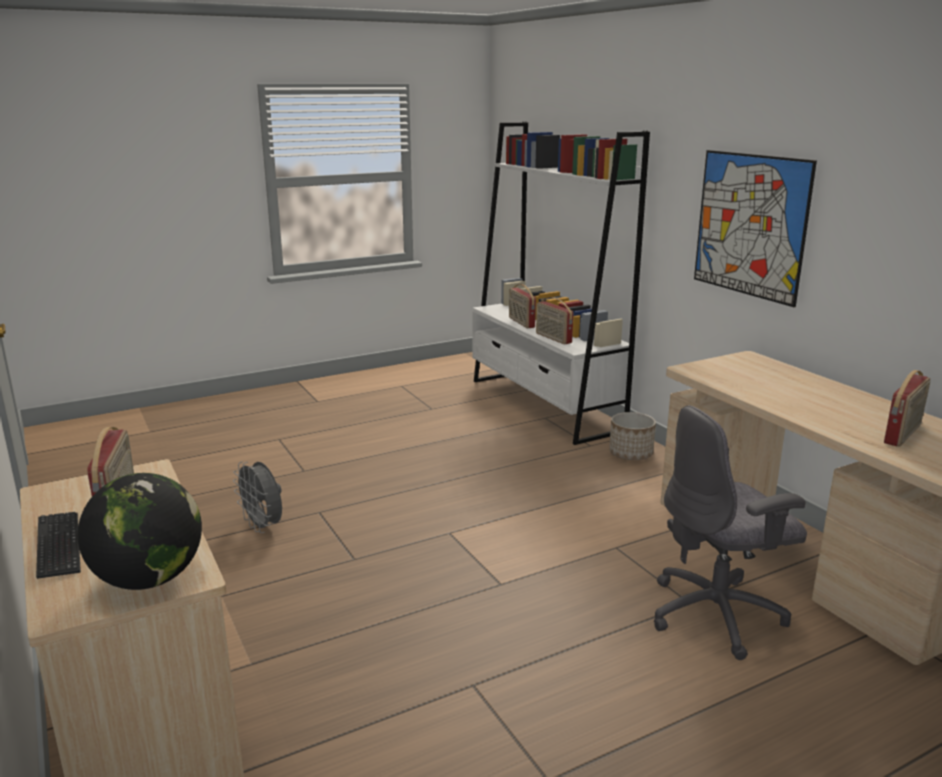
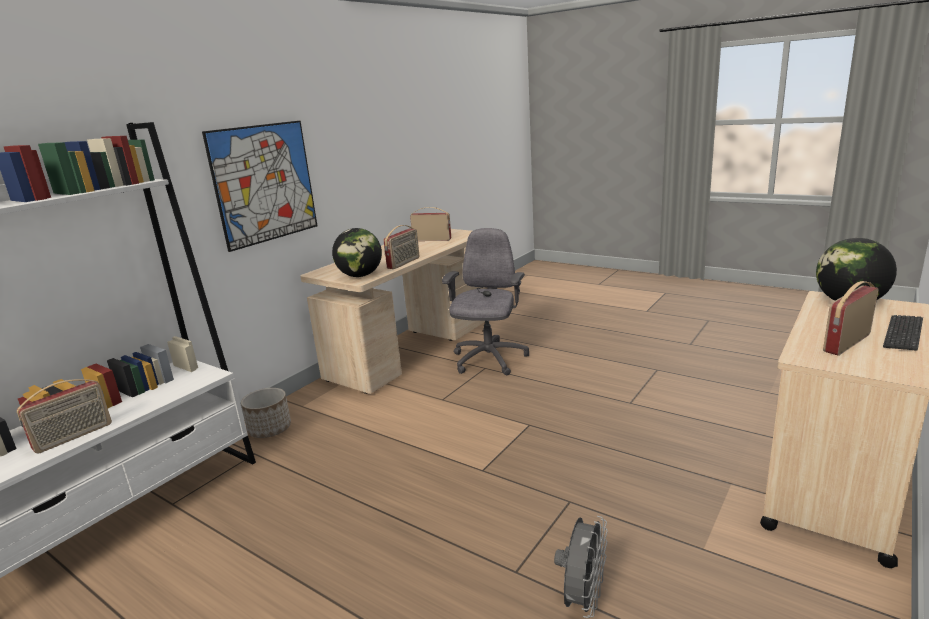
camera: 115 degrees left, 0 degrees up
radio [536,297,573,344] -> radio moved to [384,225,419,269]
grey office chair [654,405,807,660] -> grey office chair turned 120 degrees counterclockwise [442,228,529,375]
none -> globe [332,228,382,277]

